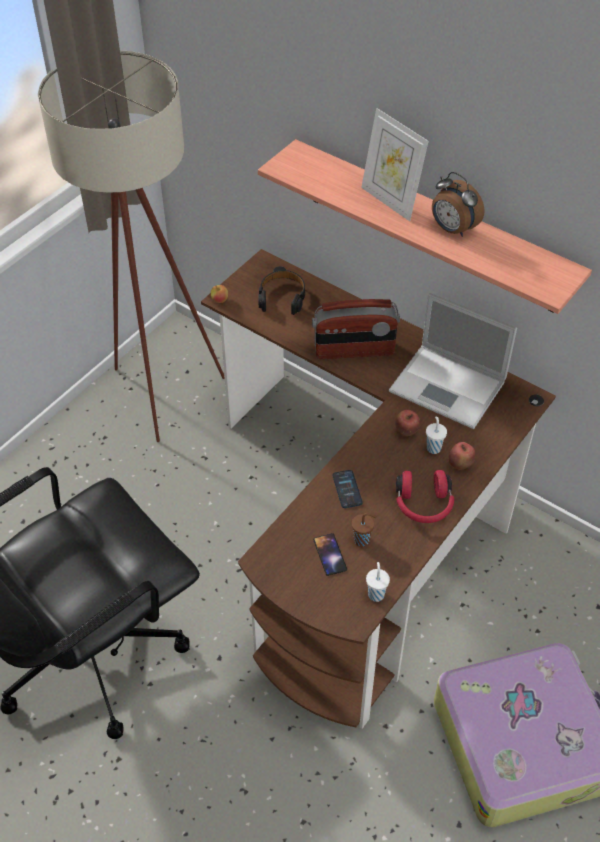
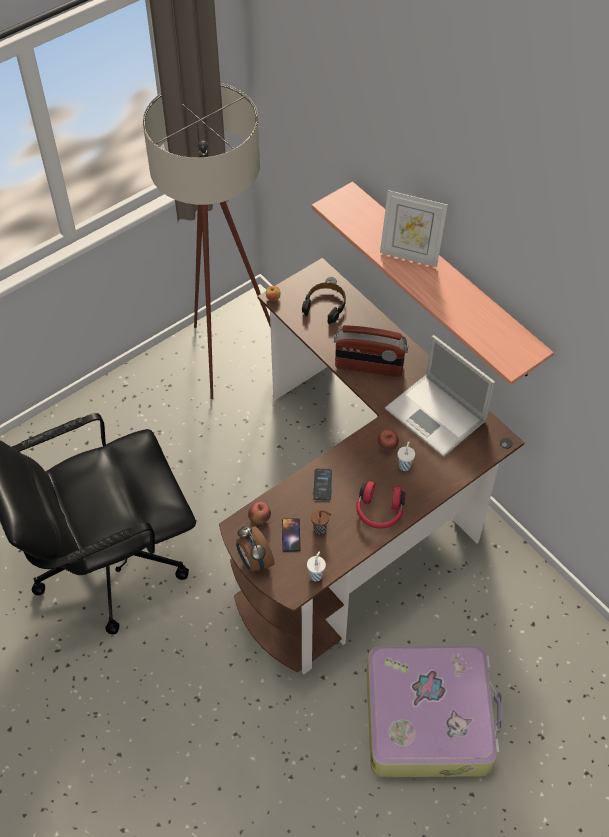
camera: 15 degrees right, 5 degrees up
picture frame [361,108,429,221] -> picture frame turned 45 degrees counterclockwise [380,190,448,267]
alarm clock [432,172,484,237] -> alarm clock moved to [236,525,275,572]
apple [449,442,476,469] -> apple moved to [248,502,271,525]

